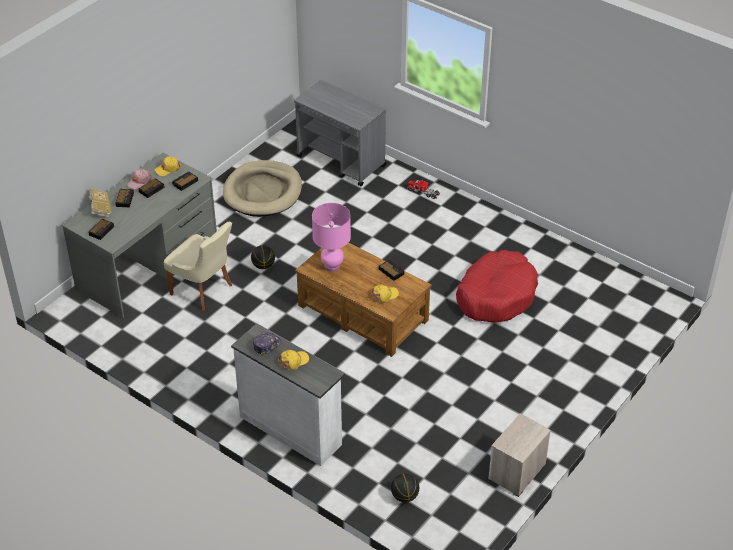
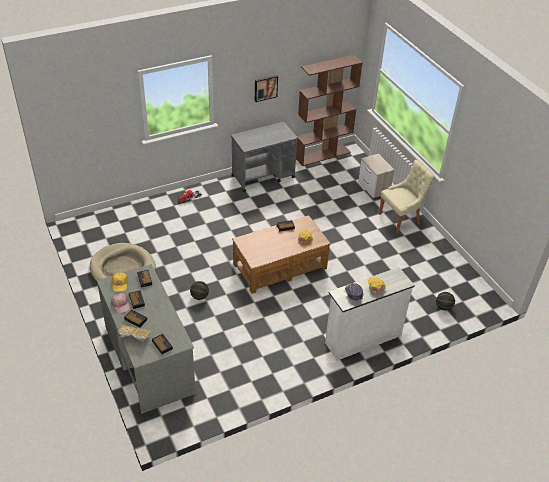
camera: 65 degrees left, 0 degrees up
beige chair [164,221,232,311] -> beige chair moved to [379,160,435,233]
grey cart [294,80,386,186] -> grey cart moved to [231,122,298,192]
pink table lamp [312,203,351,272] -> none
red dog bed [456,250,538,322] -> none
nightstand [488,414,551,497] -> nightstand moved to [358,154,394,198]
none -> picture [255,75,278,102]
none -> brown bookcase [296,55,363,166]

